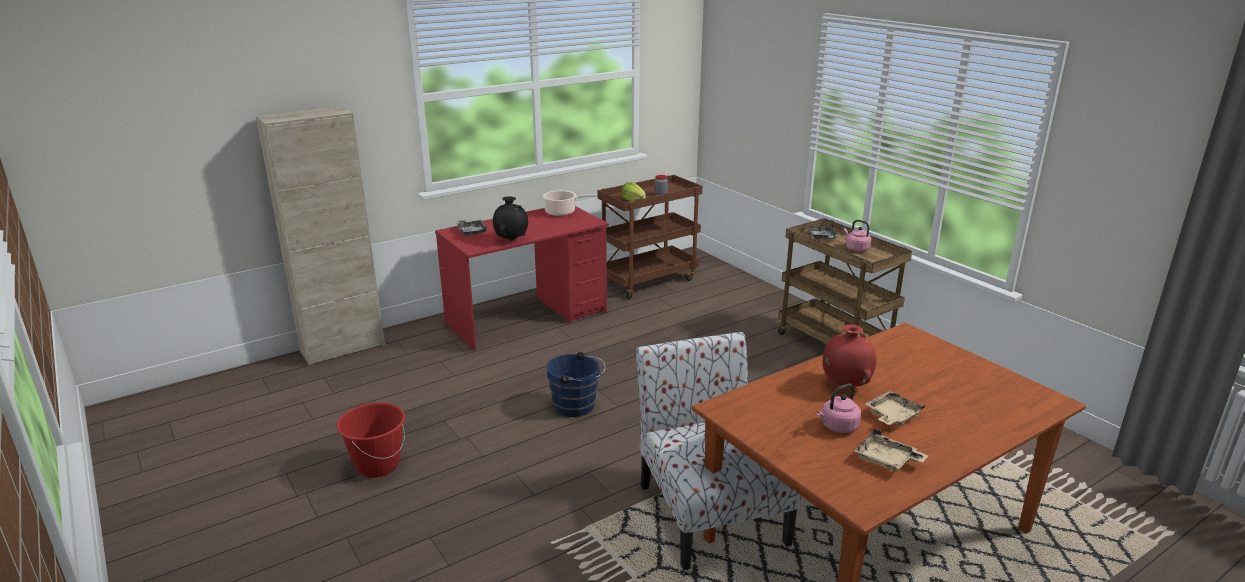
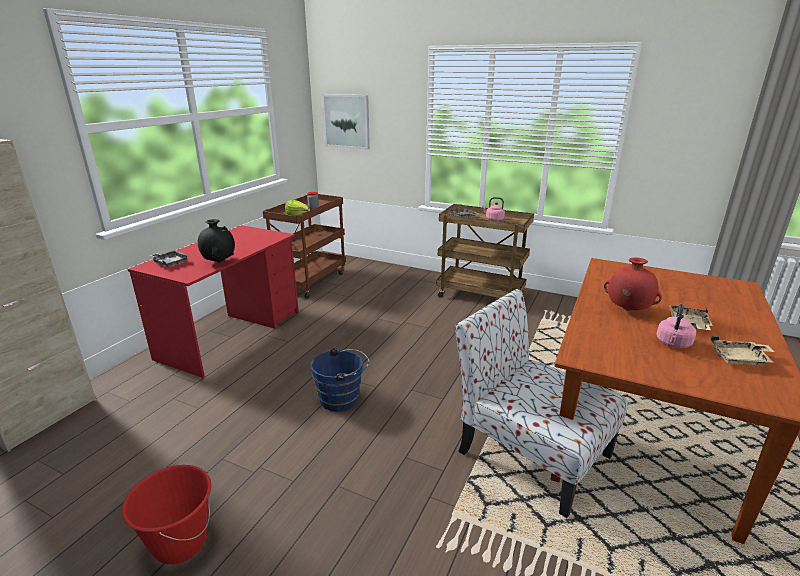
camera: 30 degrees left, 0 degrees up
cooking pot [543,190,597,216] -> none
none -> picture [322,94,370,150]

